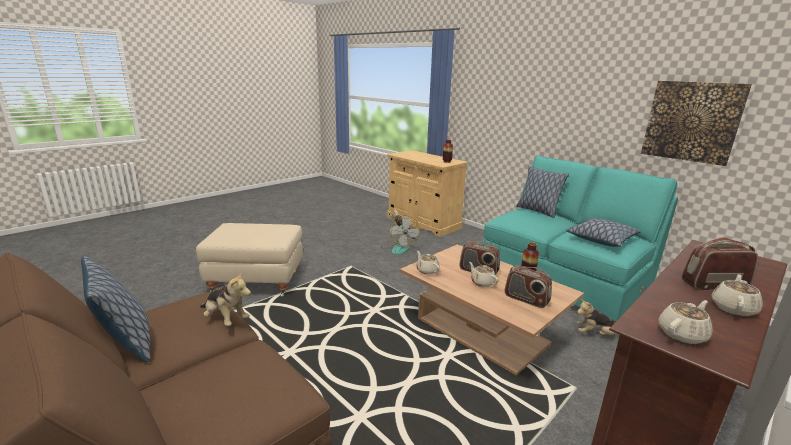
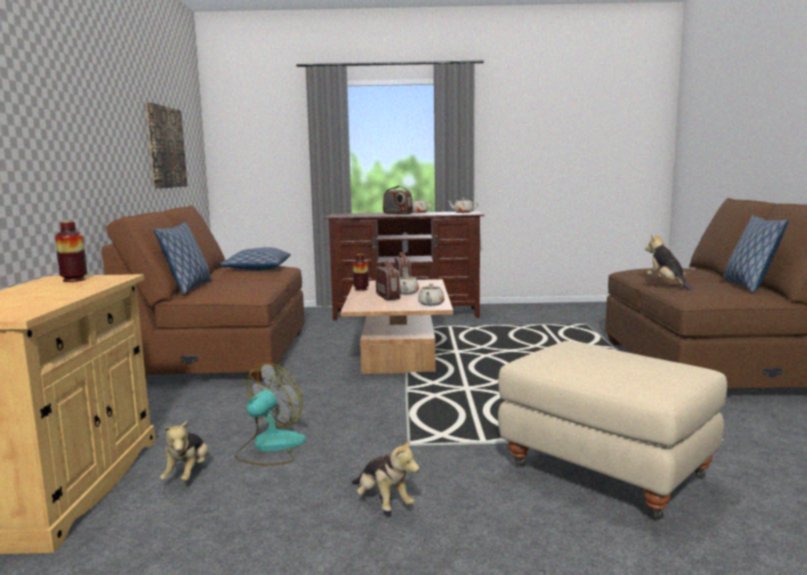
camera: 135 degrees left, 10 degrees down
turquoise sofa [482,155,678,323] -> brown sofa [102,205,305,381]
plush toy [576,299,620,336] -> plush toy moved to [352,437,420,511]

